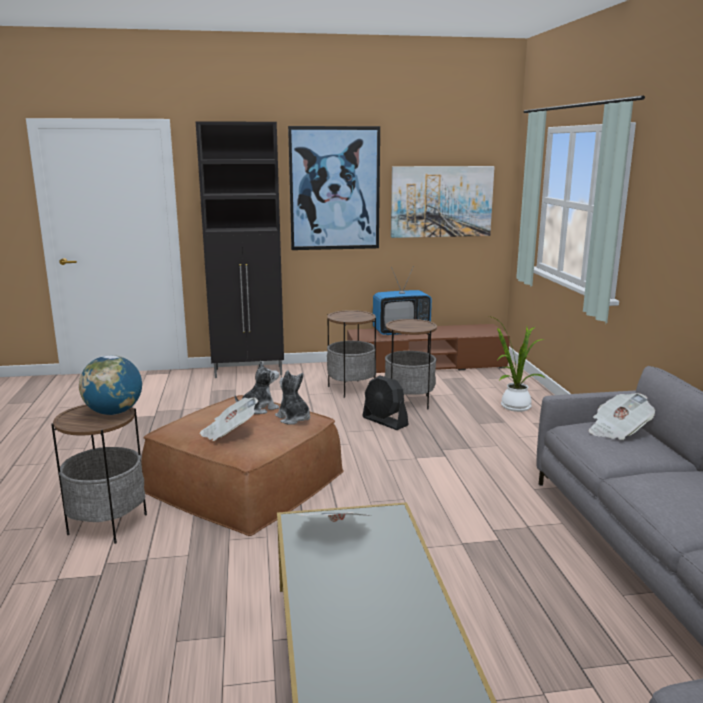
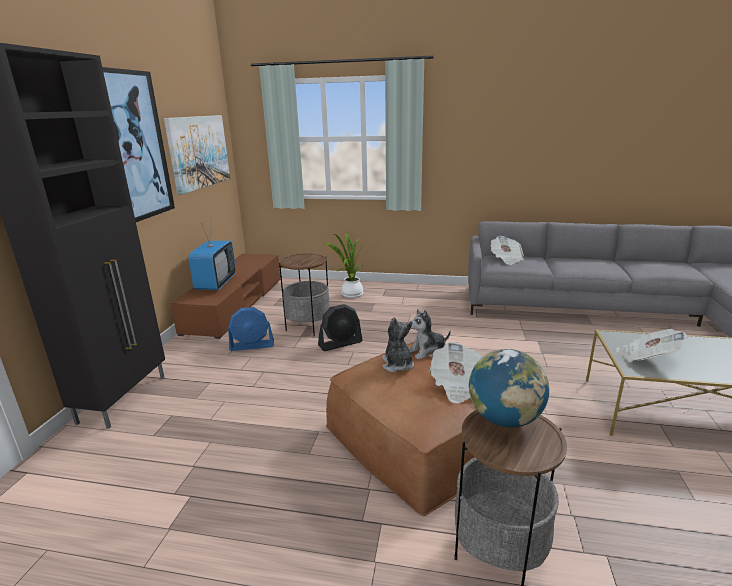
camera: 70 degrees left, 5 degrees up
side table [327,310,376,398] -> blue fan [228,307,274,351]

